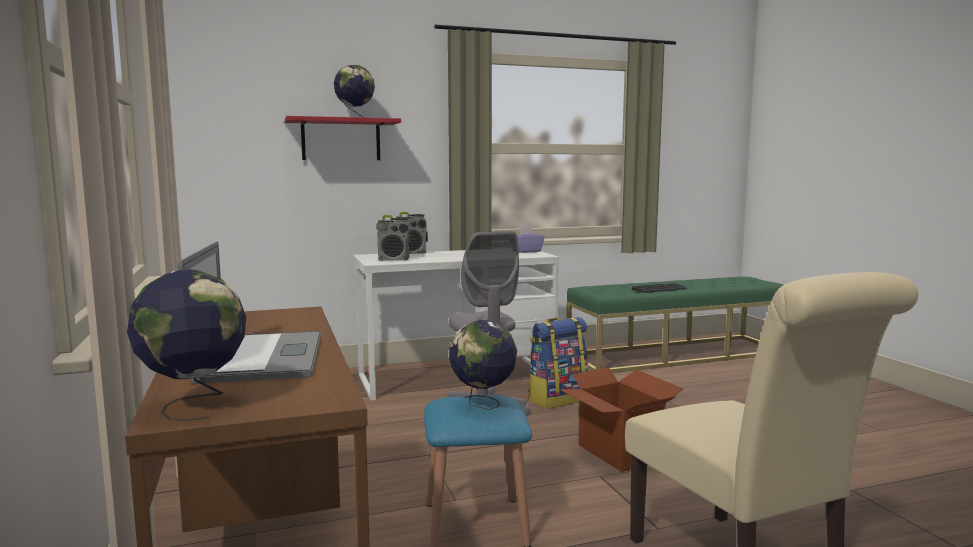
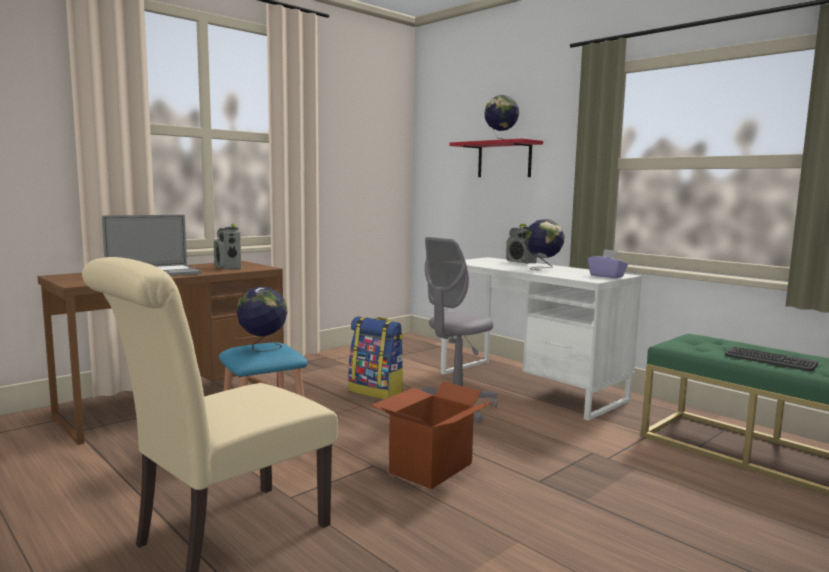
camera: 65 degrees right, 0 degrees up
globe [127,269,246,421] -> globe moved to [525,219,565,270]
radio [376,215,411,261] -> radio moved to [214,224,241,270]
backpack [528,317,589,409] -> backpack moved to [348,316,404,399]

